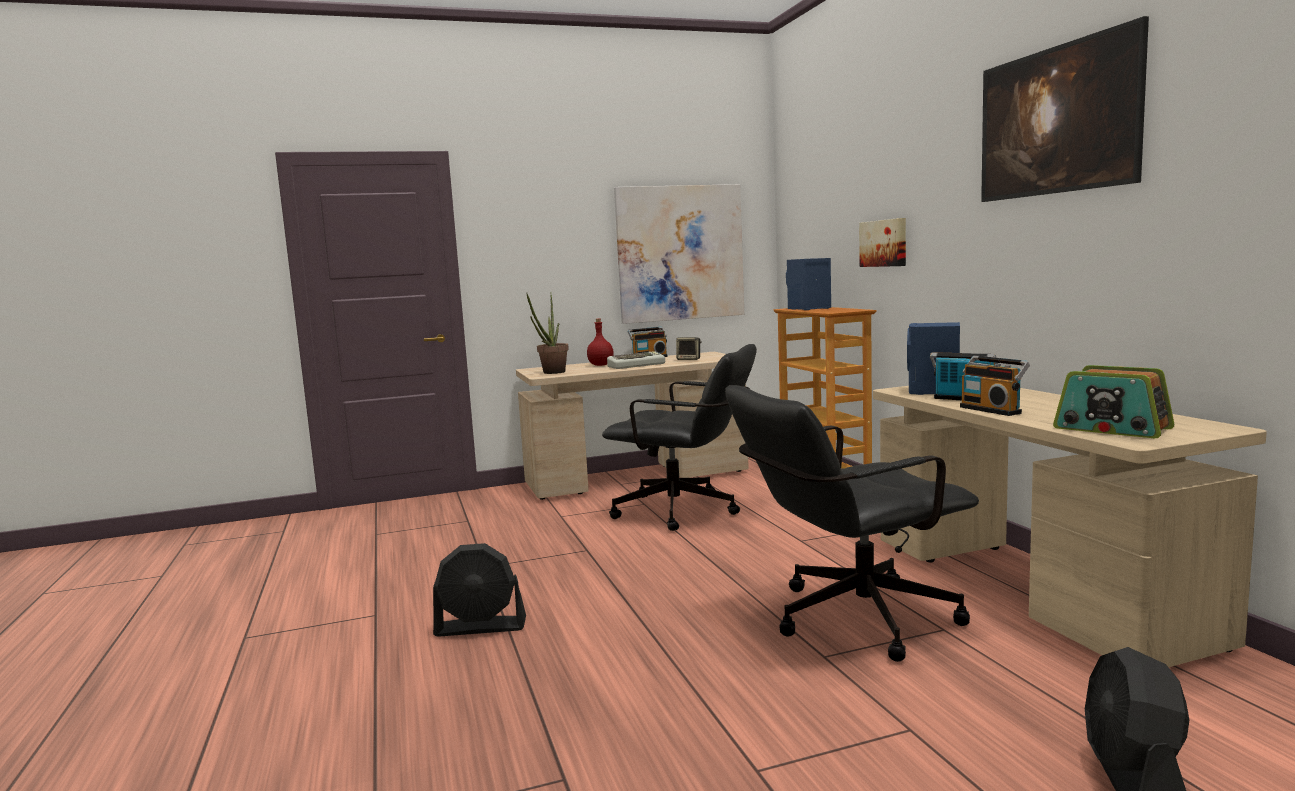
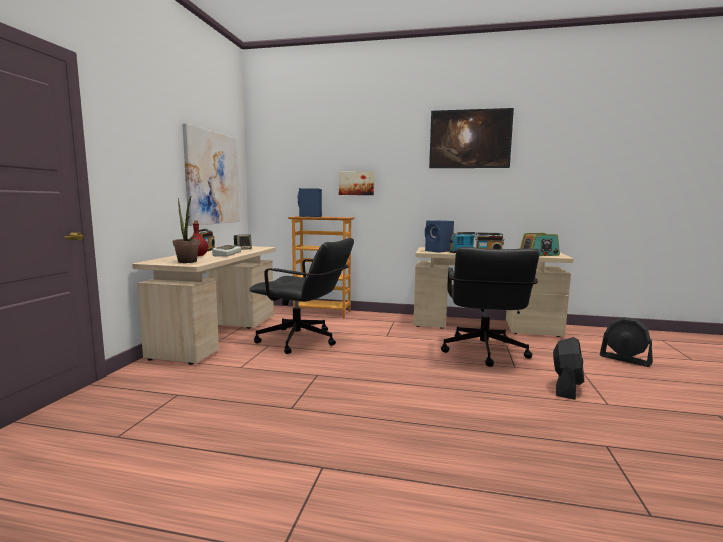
camera: 60 degrees left, 0 degrees up
black fan [433,543,526,637] -> black fan moved to [553,337,584,400]
black office chair [602,344,757,531] -> black office chair turned 60 degrees clockwise [249,238,354,354]

